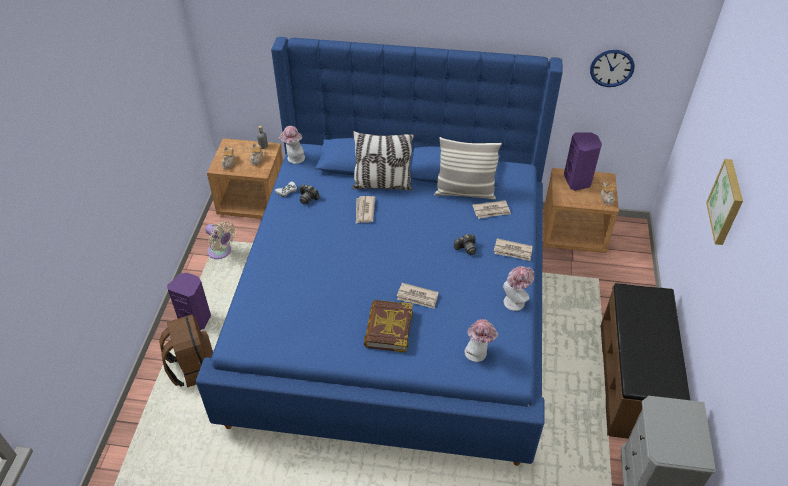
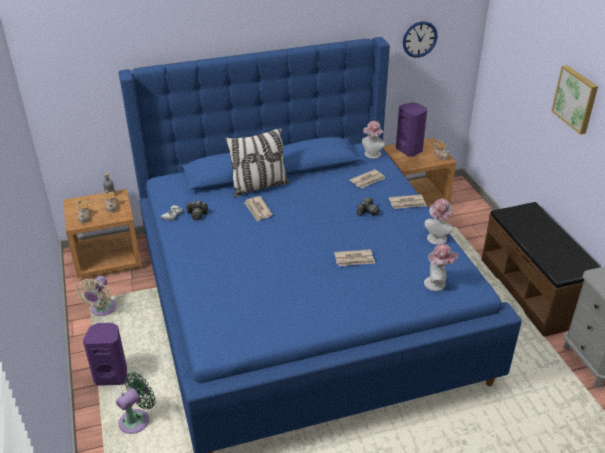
camera: 25 degrees left, 10 degrees down
brown backpack [159,314,213,387] -> green fan [116,372,155,434]
beige fan [205,221,236,259] -> beige fan turned 90 degrees clockwise [76,276,117,316]
hat [279,126,305,164] -> hat moved to [362,121,385,159]
book [364,300,413,352] -> none
pillow [434,137,502,200] -> none

